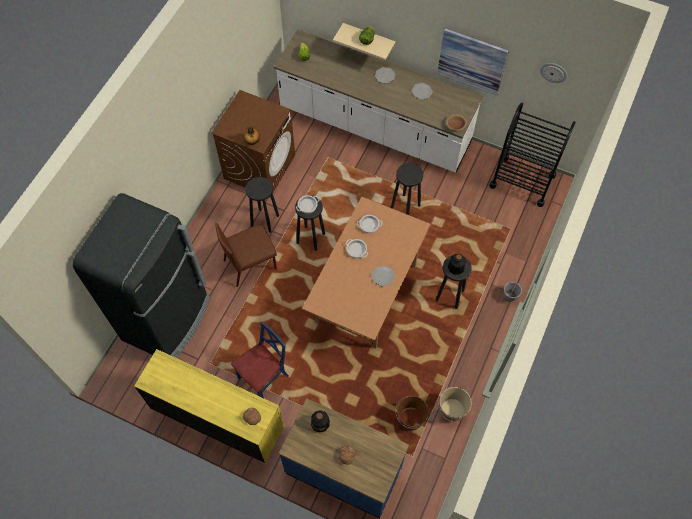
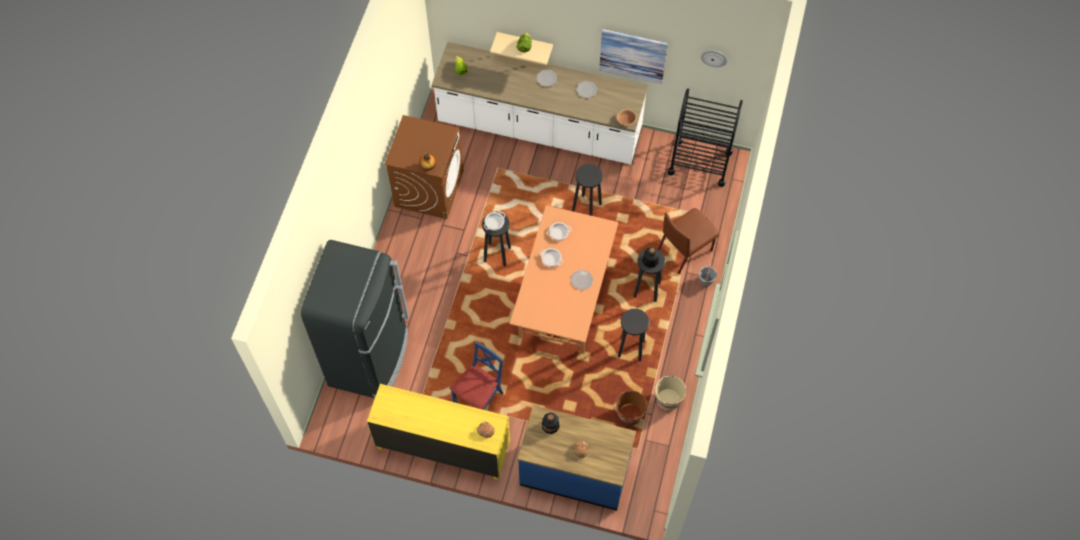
camera: 10 degrees left, 0 degrees up
brown chair [215,223,277,287] -> brown chair moved to [658,208,719,274]
black stool [245,177,279,233] -> black stool moved to [618,309,649,361]

